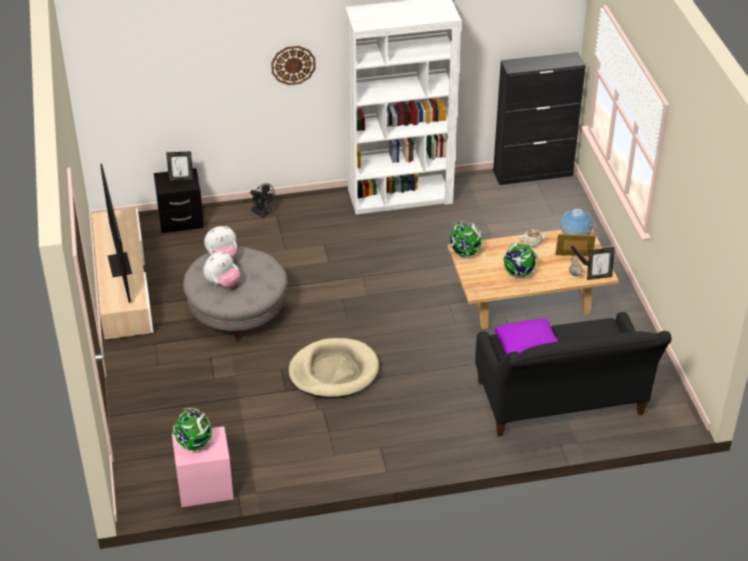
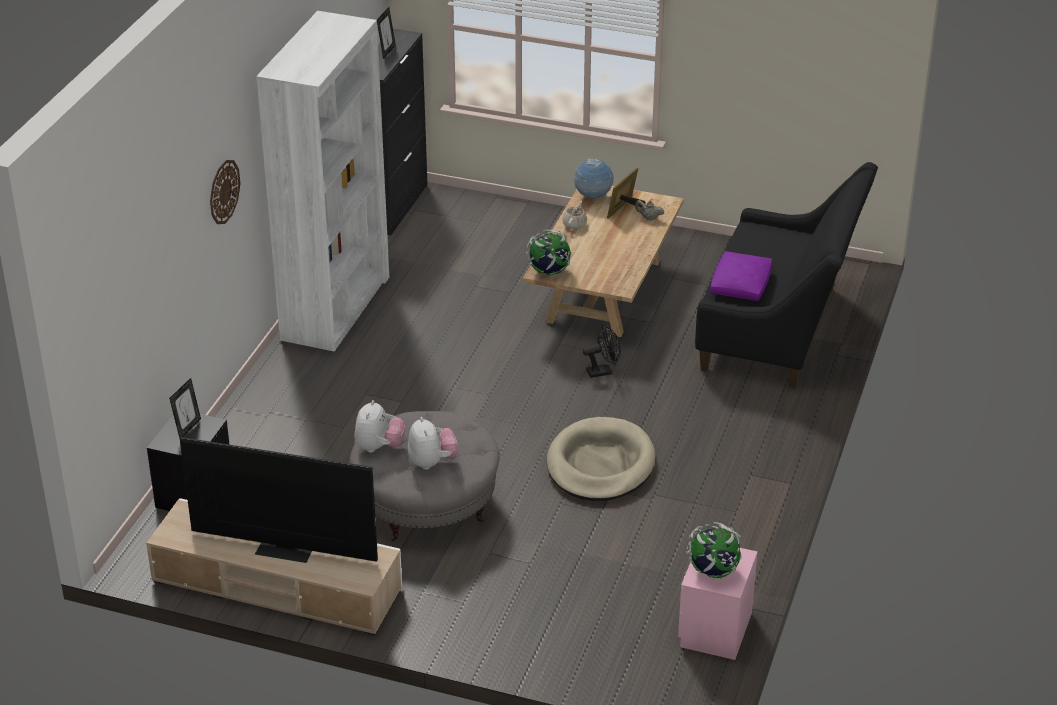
camera: 60 degrees left, 5 degrees down
black fan [250,183,275,218] -> black fan moved to [583,325,621,378]
globe [504,240,538,277] -> none
picture frame [587,247,615,280] -> picture frame moved to [377,7,396,59]

